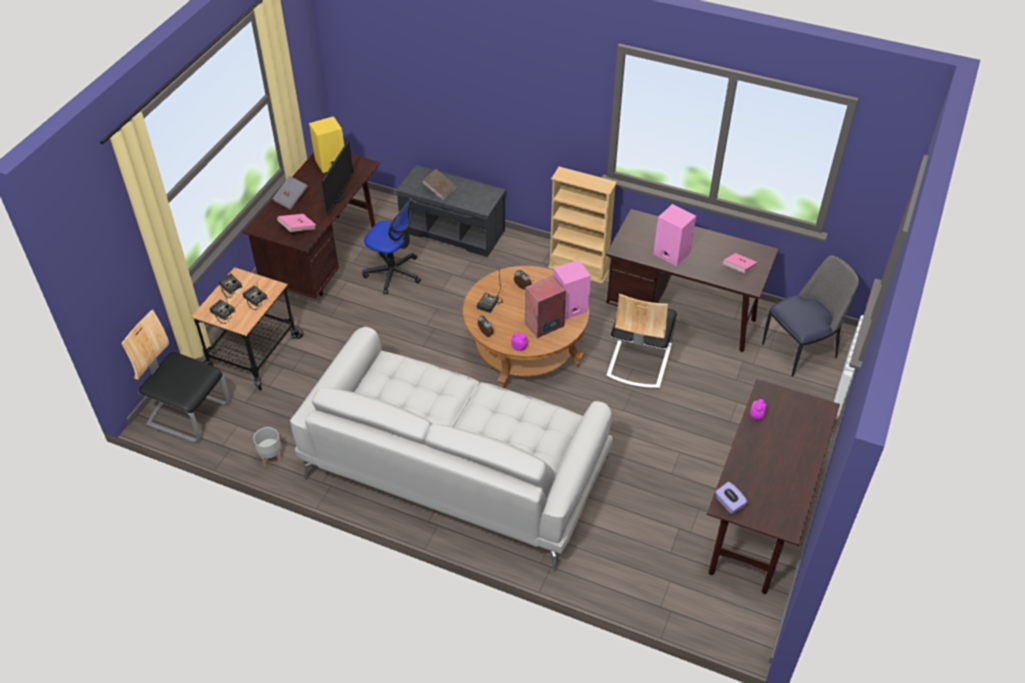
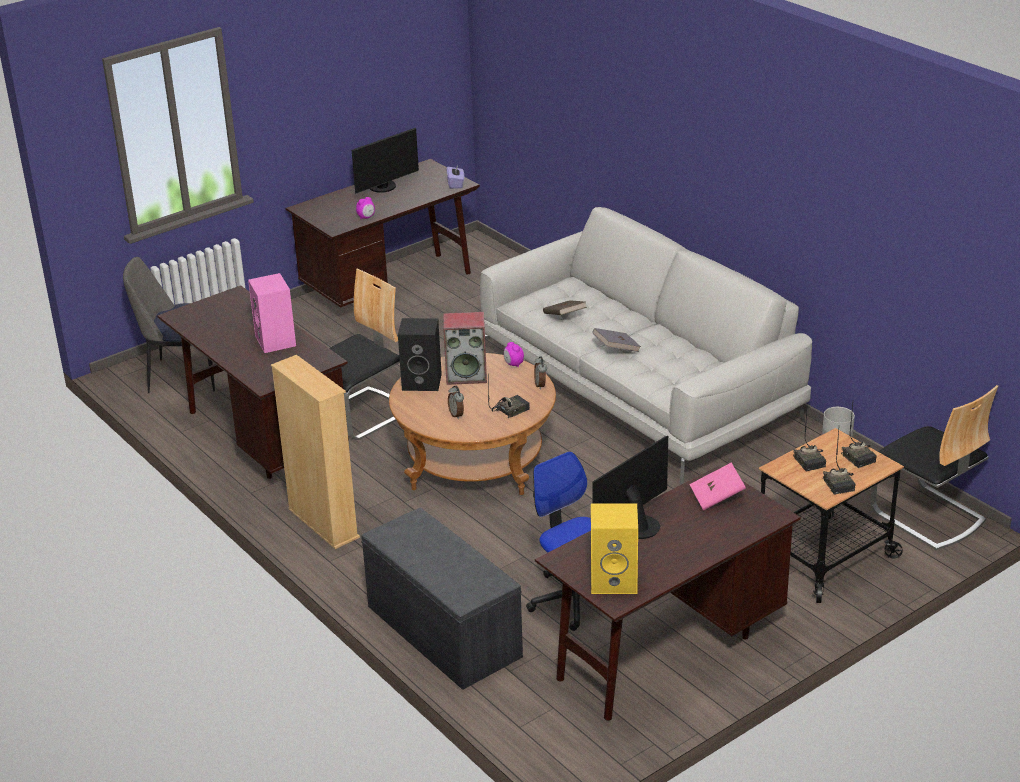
camera: 150 degrees left, 15 degrees down
grey book [272,176,308,210] -> grey book moved to [592,328,641,352]
brown book [422,169,457,200] -> brown book moved to [543,300,587,315]
pink speaker [553,260,591,319] -> black speaker [398,318,442,391]
pink book [722,253,757,273] -> none
none -> monitor [352,128,419,194]

